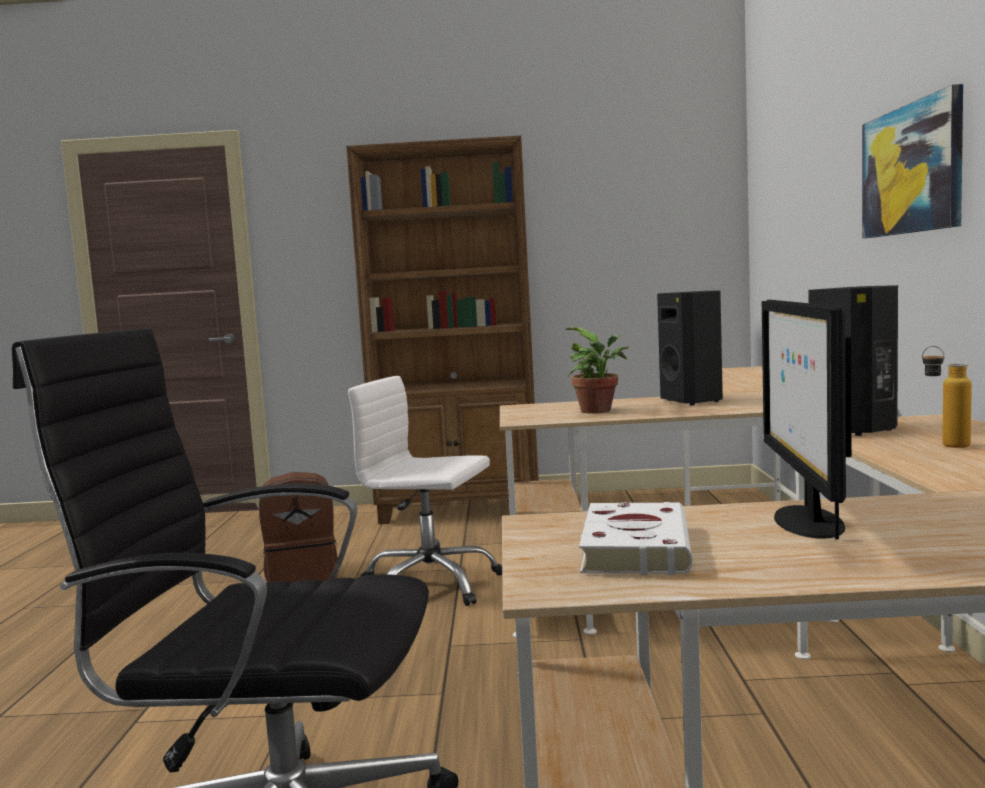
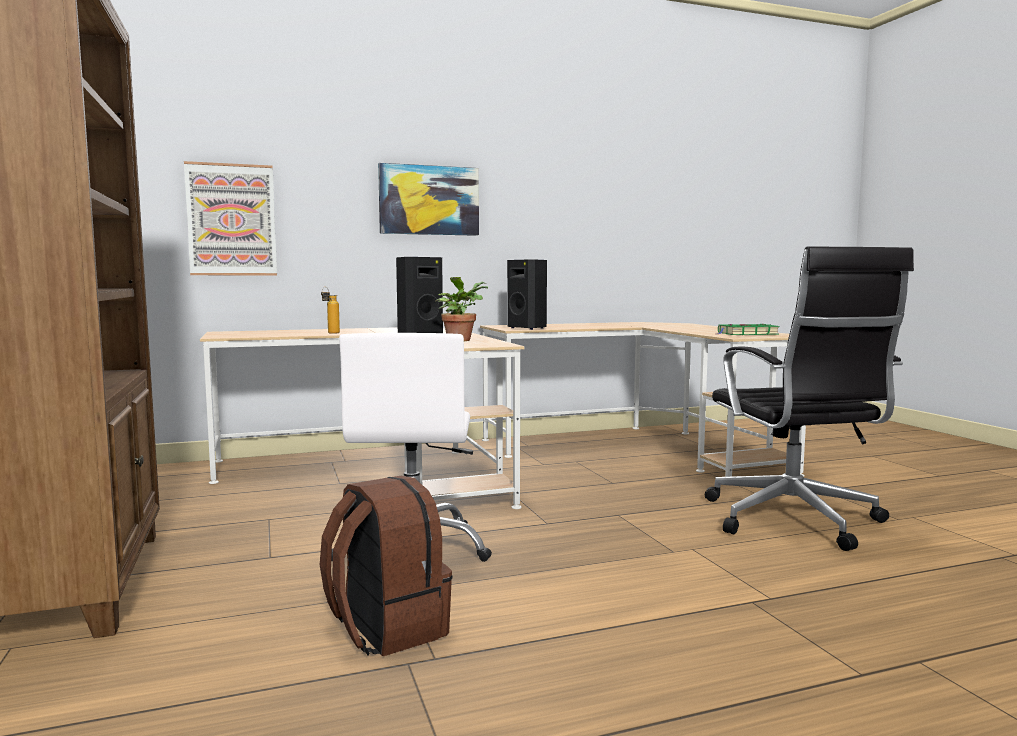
camera: 110 degrees left, 0 degrees up
white book [579,502,692,575] -> green book [718,324,779,335]
monitor [762,300,852,540] -> none
bottle [922,346,972,448] -> bottle moved to [321,287,340,334]
none -> picture [184,161,277,275]

